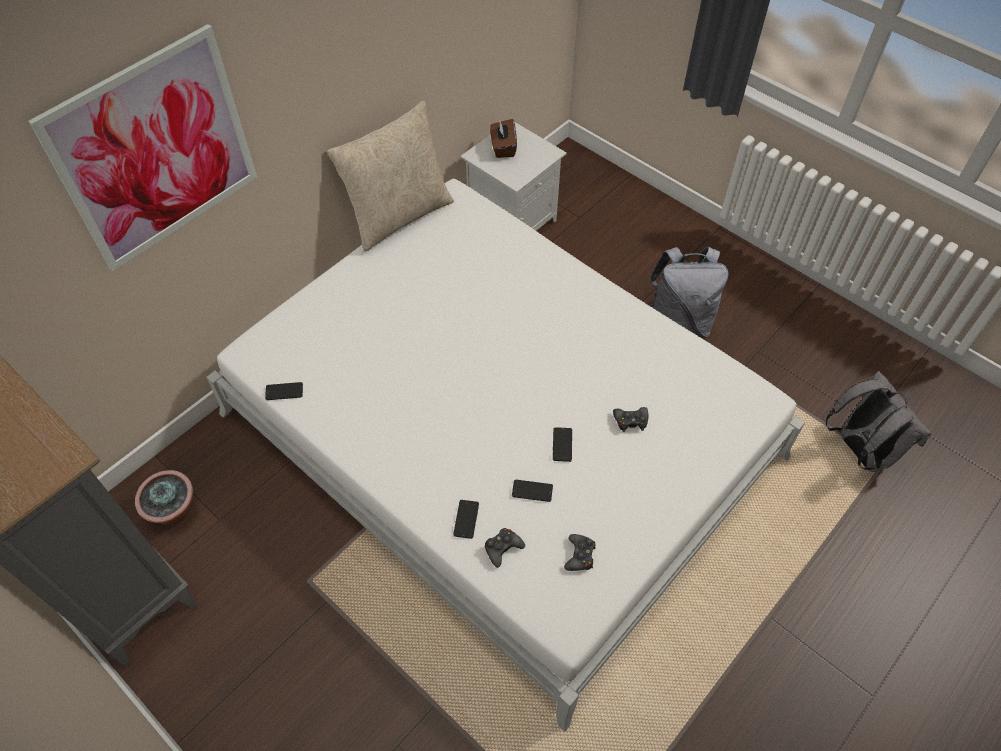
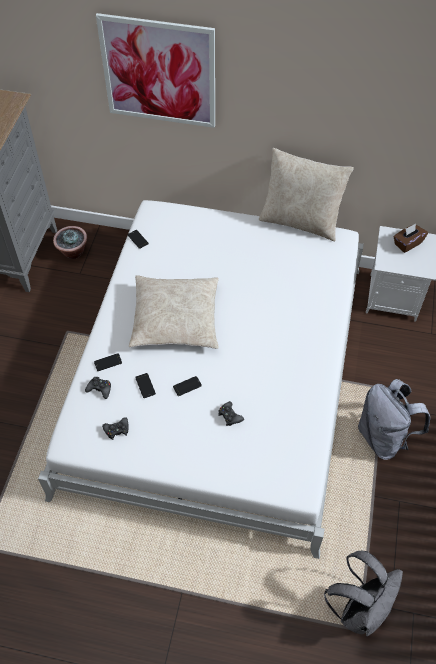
camera: 60 degrees right, 0 degrees up
none -> beige pillow [129,275,219,349]

